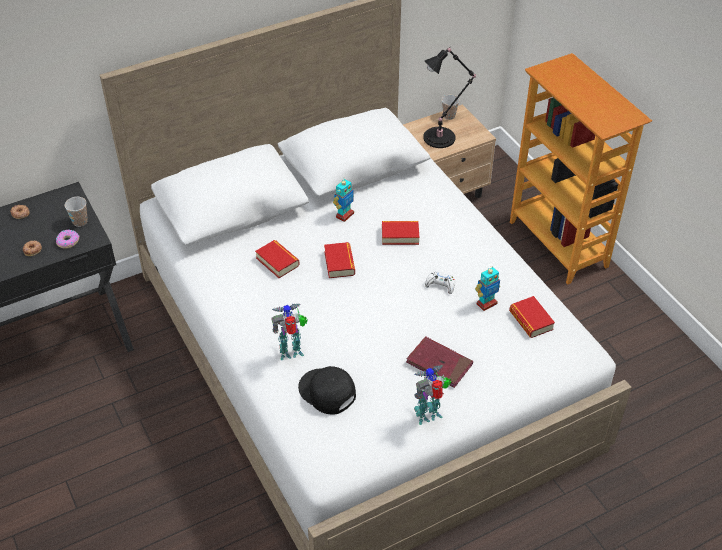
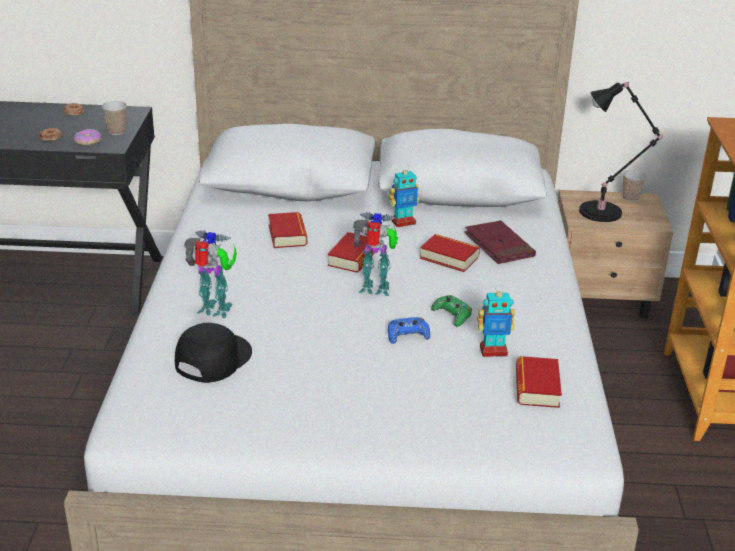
camera: 30 degrees right, 15 degrees down
black cap [298,366,356,414] -> black cap turned 45 degrees clockwise [175,323,252,383]
red book [406,336,473,388] -> red book moved to [465,220,536,264]
toy robot [414,365,452,425] -> toy robot moved to [353,212,398,296]
white game controller [425,272,455,294] -> green game controller [431,295,472,327]
none -> blue game controller [388,317,430,344]

